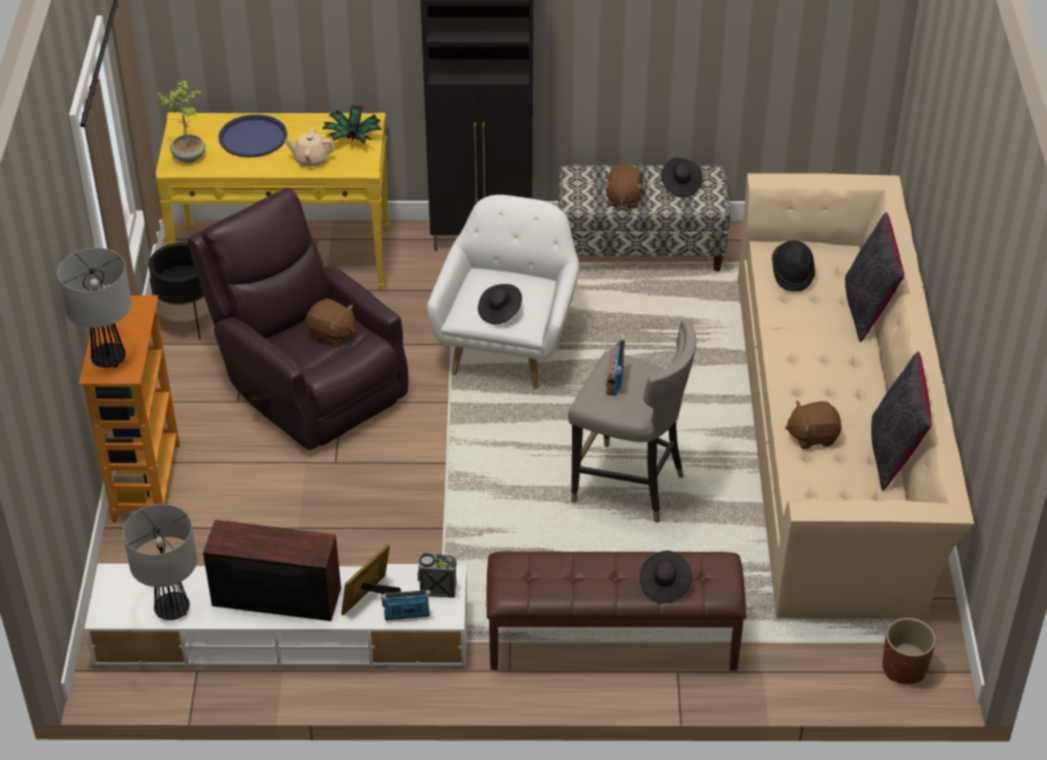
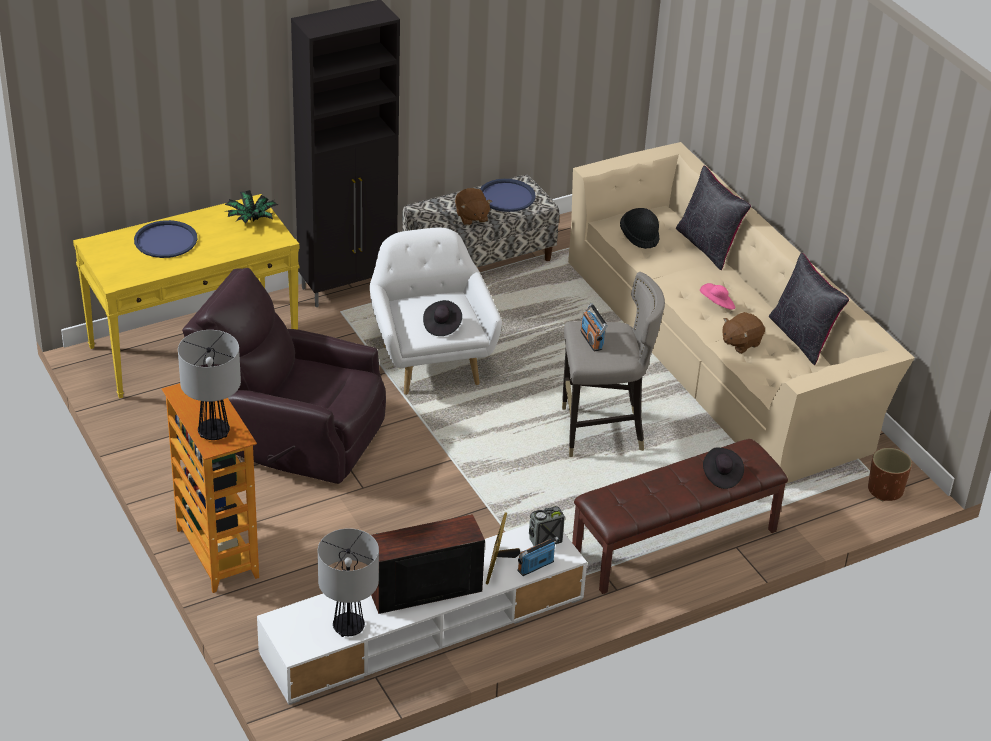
camera: 30 degrees left, 5 degrees down
black planter [149,243,209,340] -> none
potted plant [156,80,206,163] -> none
beige teapot [285,127,335,167] -> none
brown plush toy [305,299,356,347] -> none
black hat [661,158,703,197] -> blue tray [480,179,536,212]
none -> pink hat [700,283,735,310]

